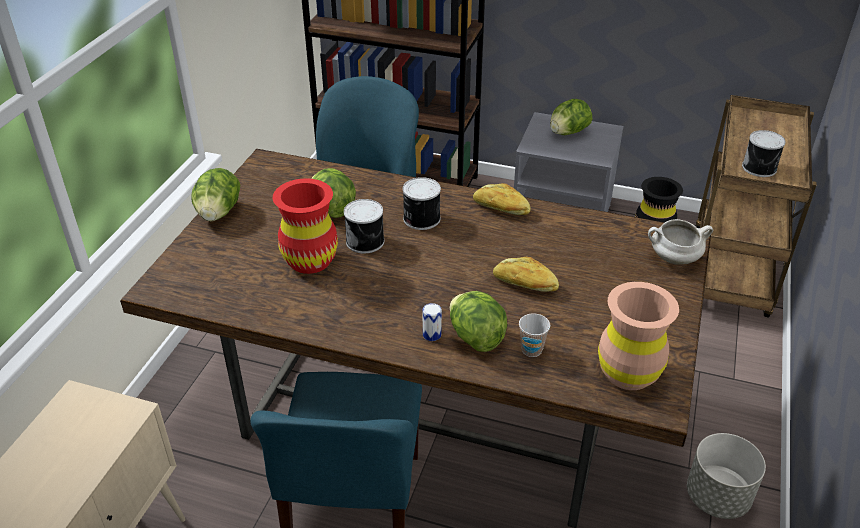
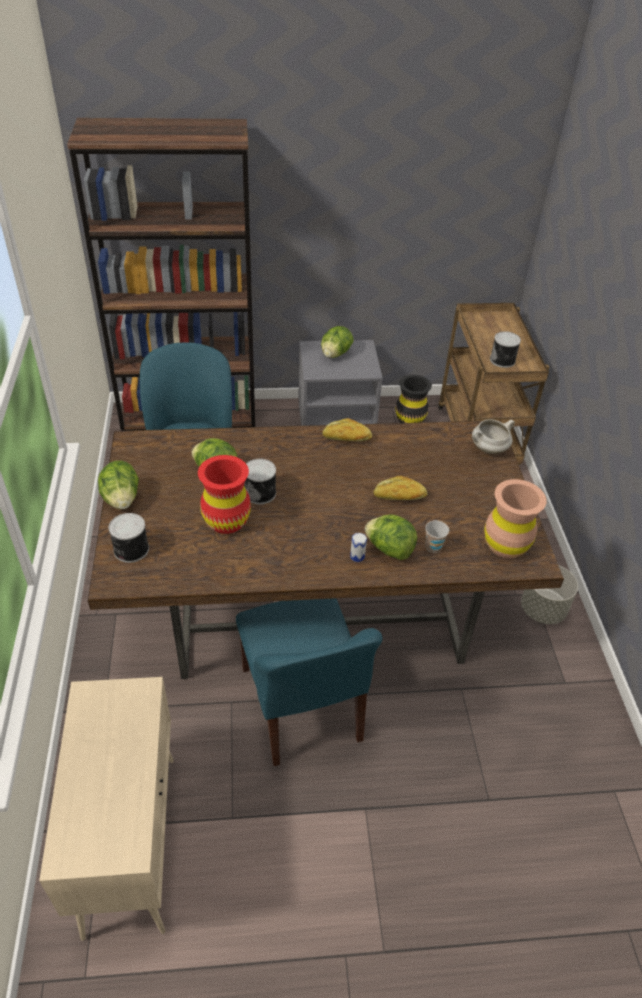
camera: 25 degrees left, 5 degrees up
can [403,177,441,230] -> can moved to [109,513,149,563]

